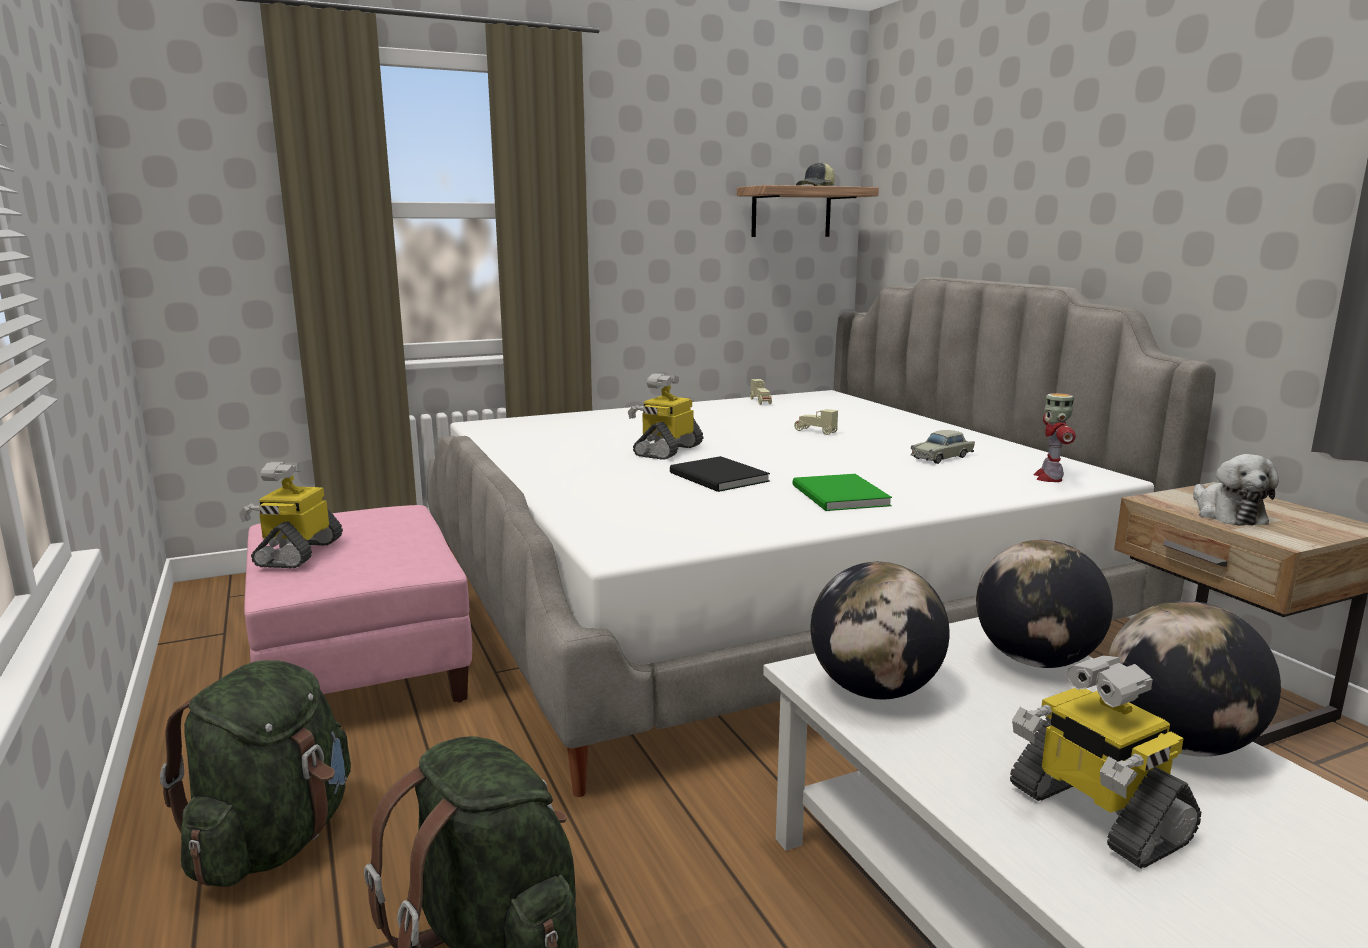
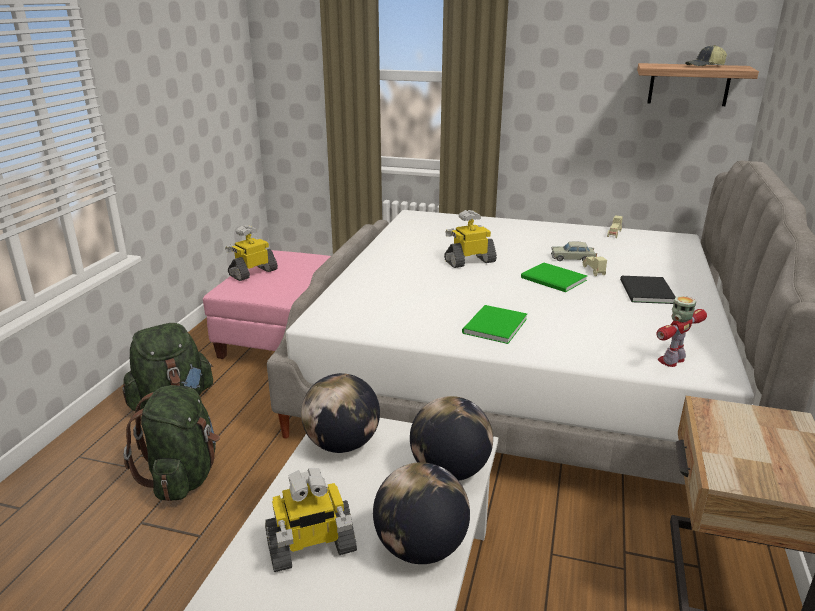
camera: 40 degrees right, 10 degrees up
black book [670,456,770,492] -> black book moved to [620,276,675,304]
beige toy car [911,430,975,464] -> beige toy car moved to [551,242,597,261]
toy robot [1010,655,1201,869] -> toy robot turned 120 degrees counterclockwise [265,468,357,572]
plush toy [1193,454,1279,526] -> none
none -> green book [521,263,587,292]

